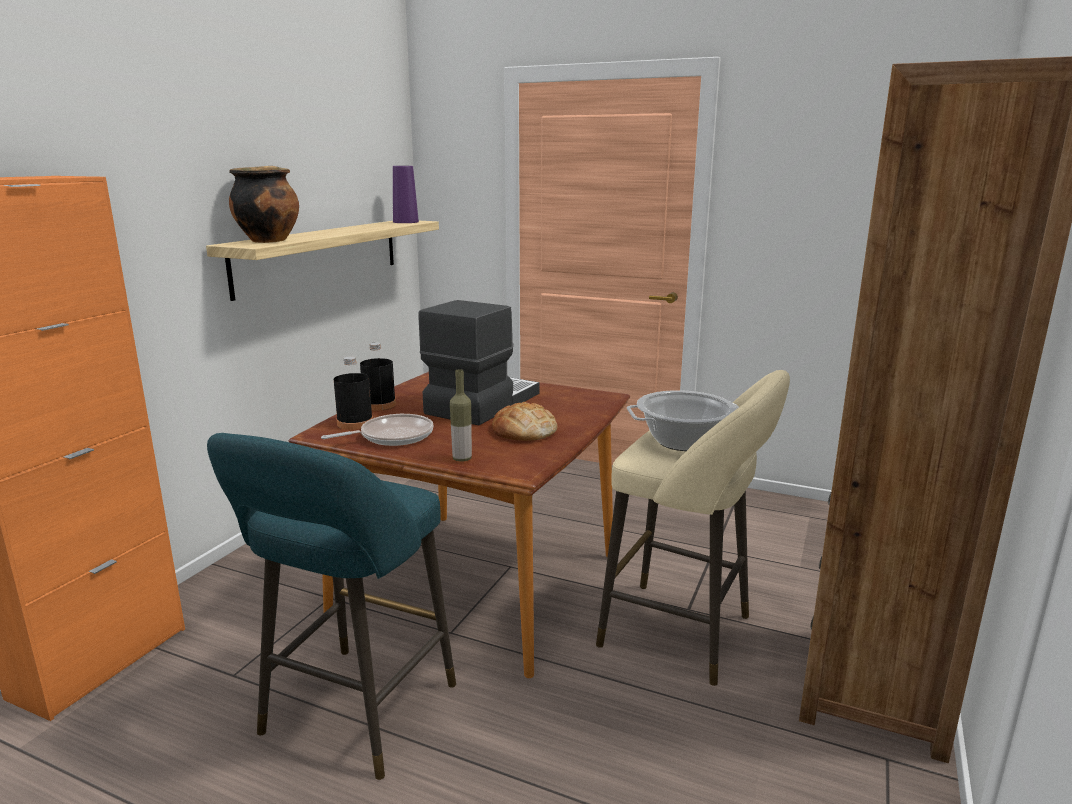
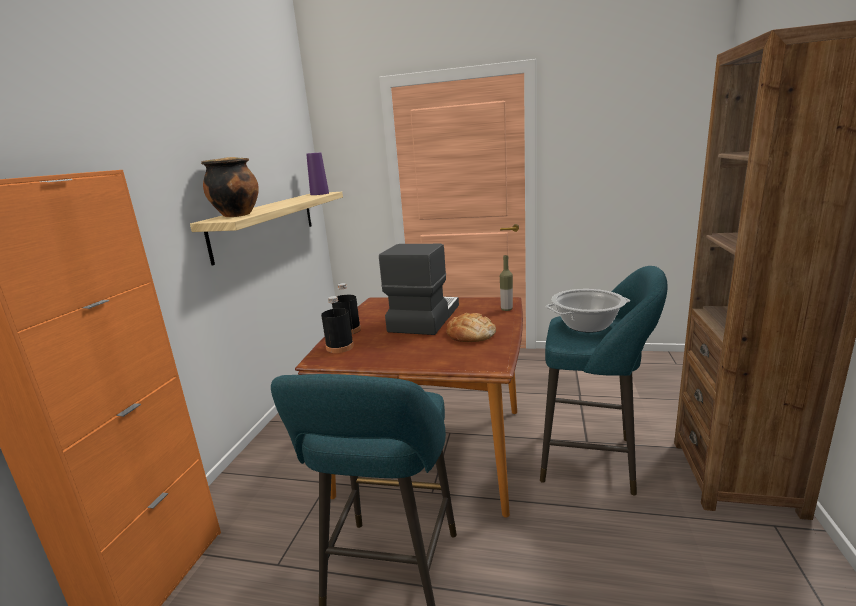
camera: 10 degrees left, 0 degrees up
frying pan [321,414,434,446] -> none
bottle [450,369,472,462] -> bottle moved to [500,255,513,311]
beige stool [596,370,790,686] -> turquoise stool [540,266,667,496]

